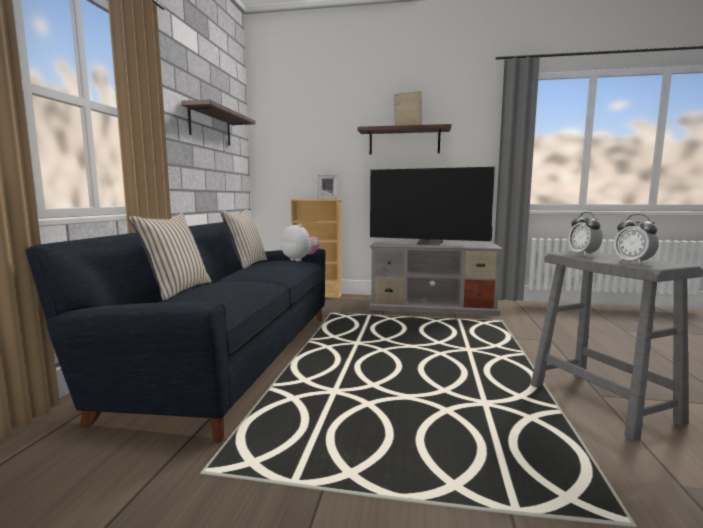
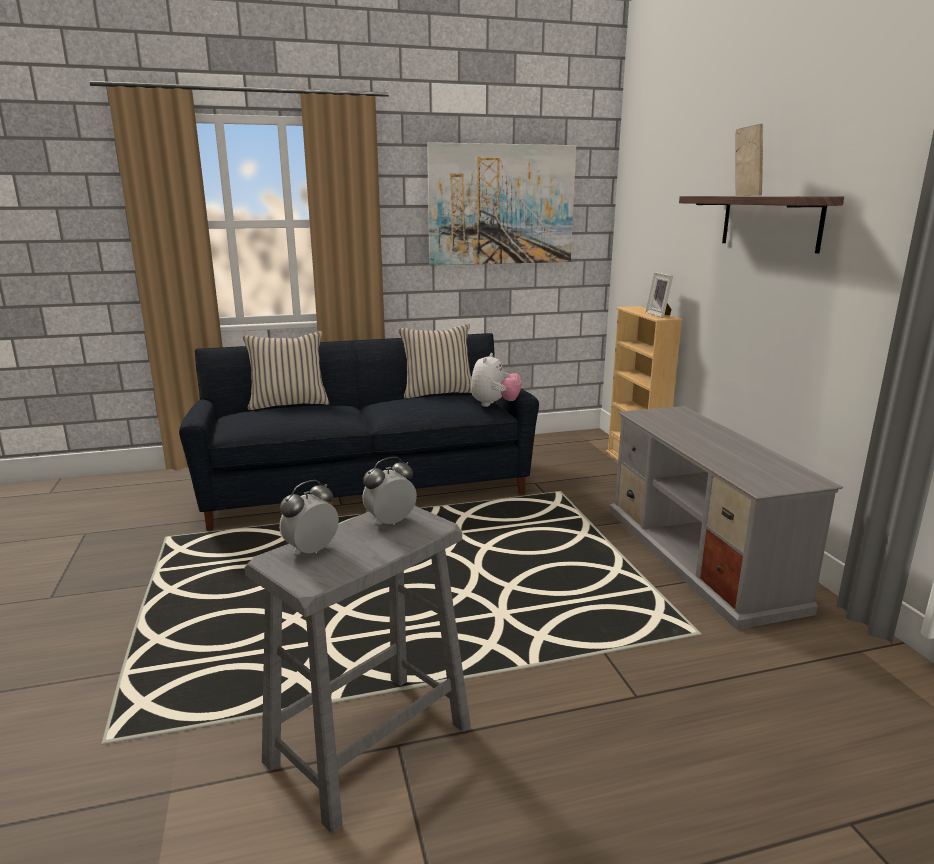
camera: 65 degrees right, 10 degrees up
shelf [181,99,256,146] -> picture [427,142,576,266]
television [370,167,495,245] -> none

